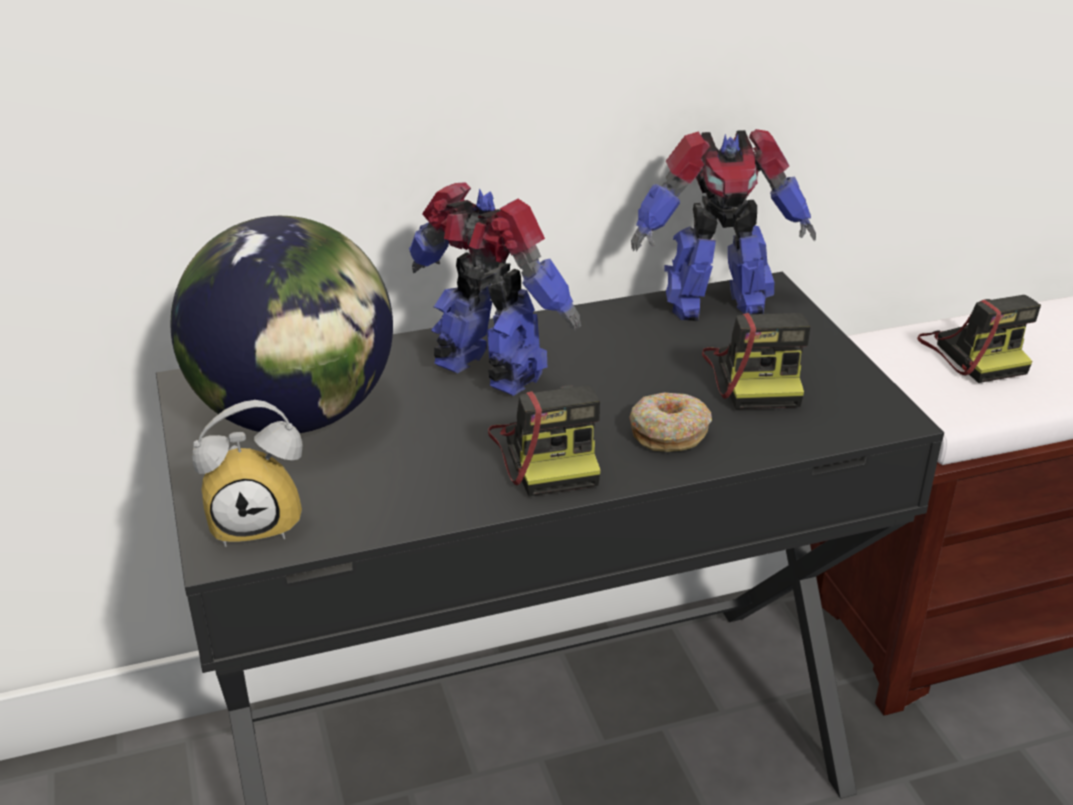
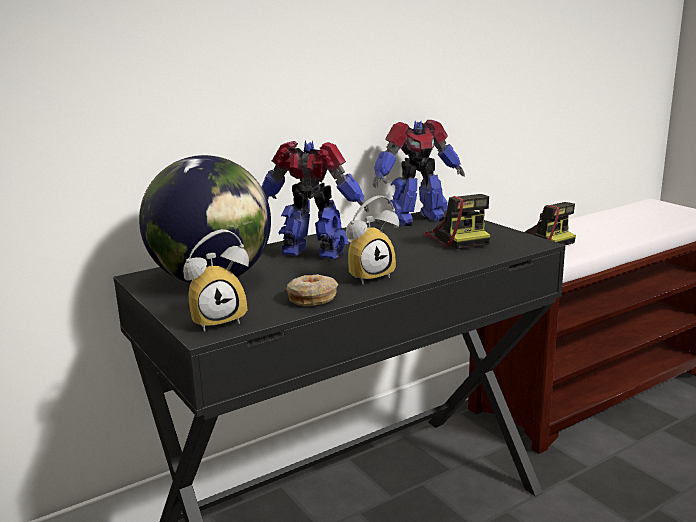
camera: 15 degrees left, 15 degrees down
camera [488,385,601,496] -> alarm clock [346,195,399,284]
donut [629,393,712,452] -> donut moved to [287,274,338,306]

